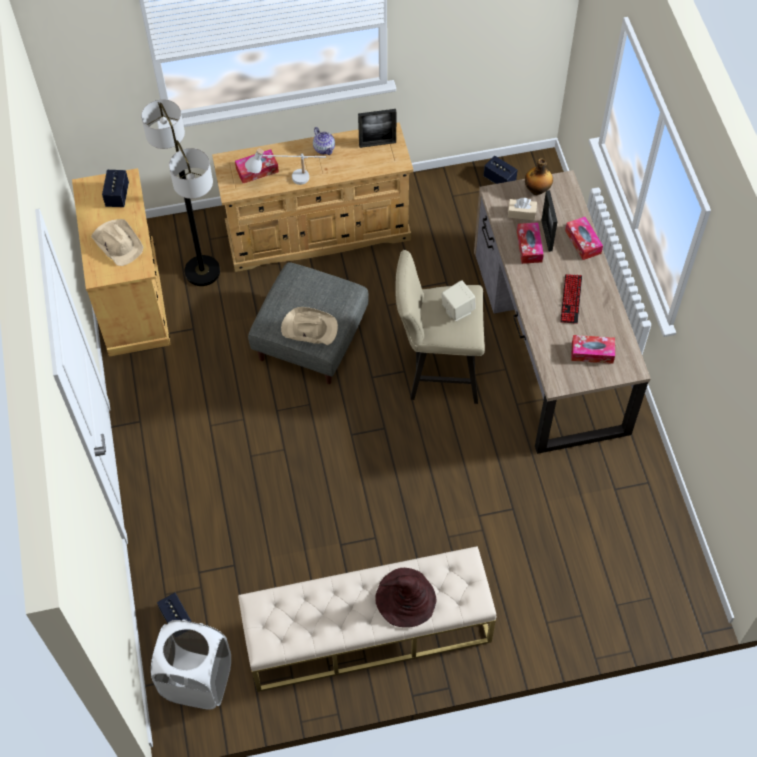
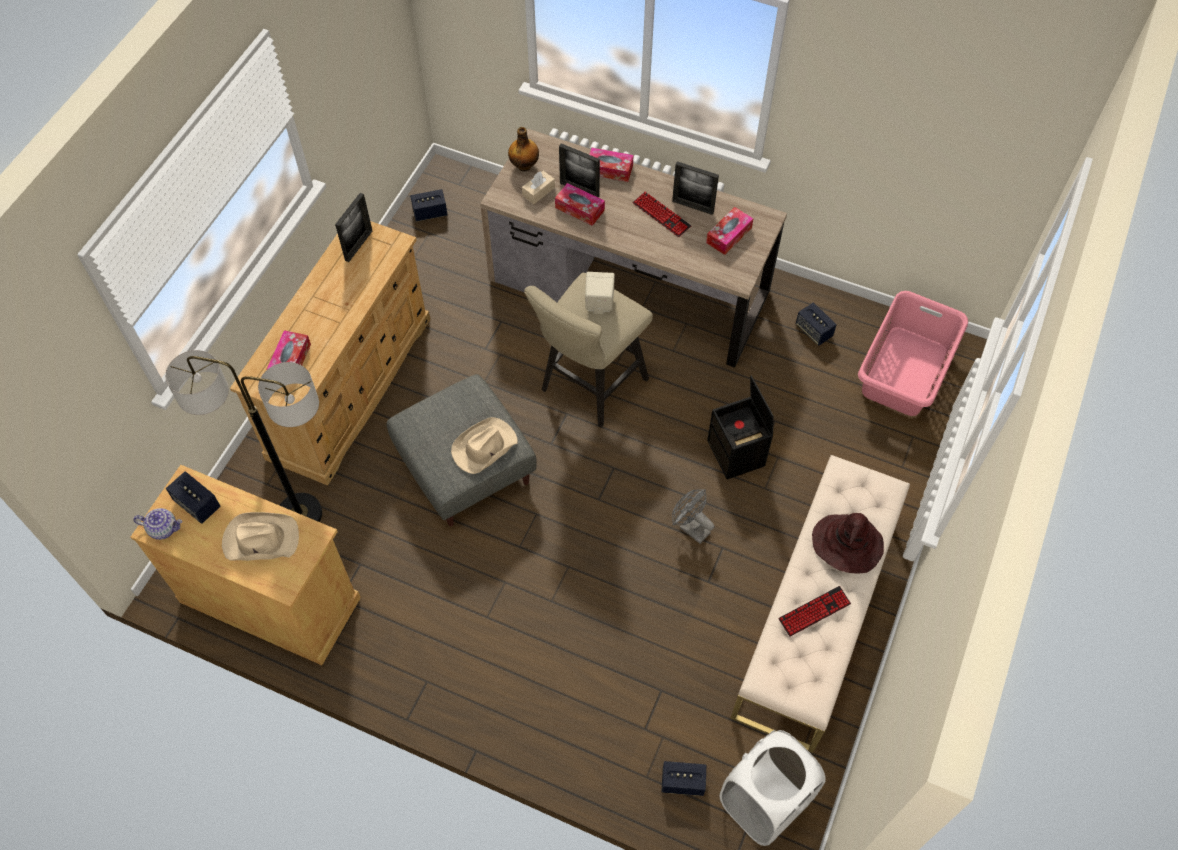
camera: 55 degrees left, 0 degrees up
white table lamp [245,149,326,185] -> none
teapot [313,127,335,155] -> teapot moved to [133,508,182,540]
none -> picture frame [672,161,719,215]
none -> grey fan [672,489,714,544]
none -> black storage box [707,375,773,480]
none -> keyboard [778,586,851,637]
none -> speaker [796,303,837,346]
none -> pink laundry basket [858,291,968,416]

